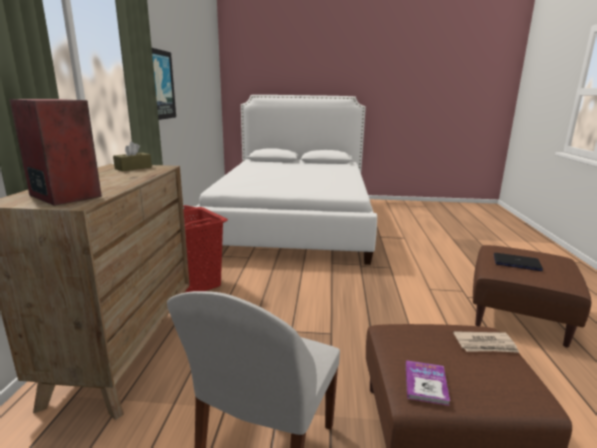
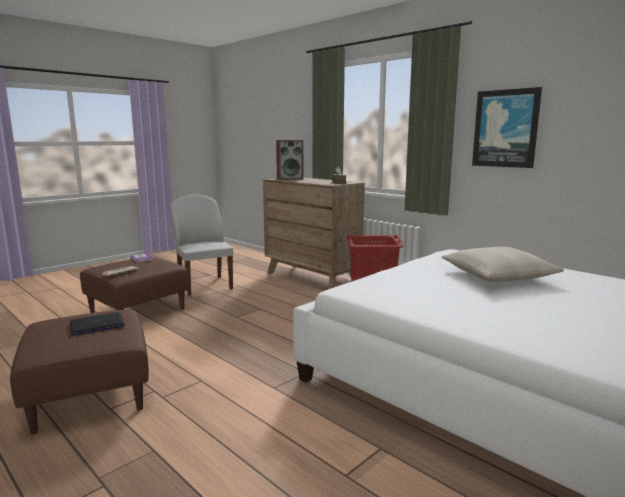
camera: 130 degrees right, 5 degrees down
none -> beige pillow [442,247,564,282]

